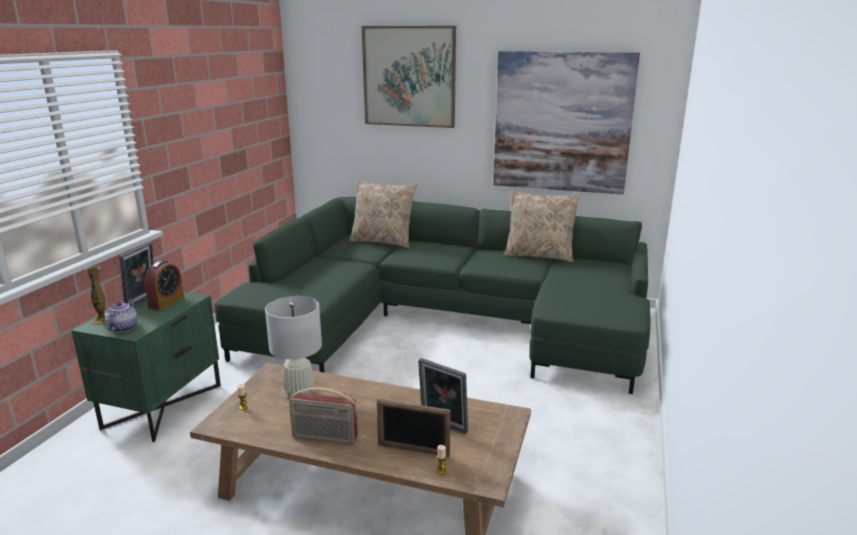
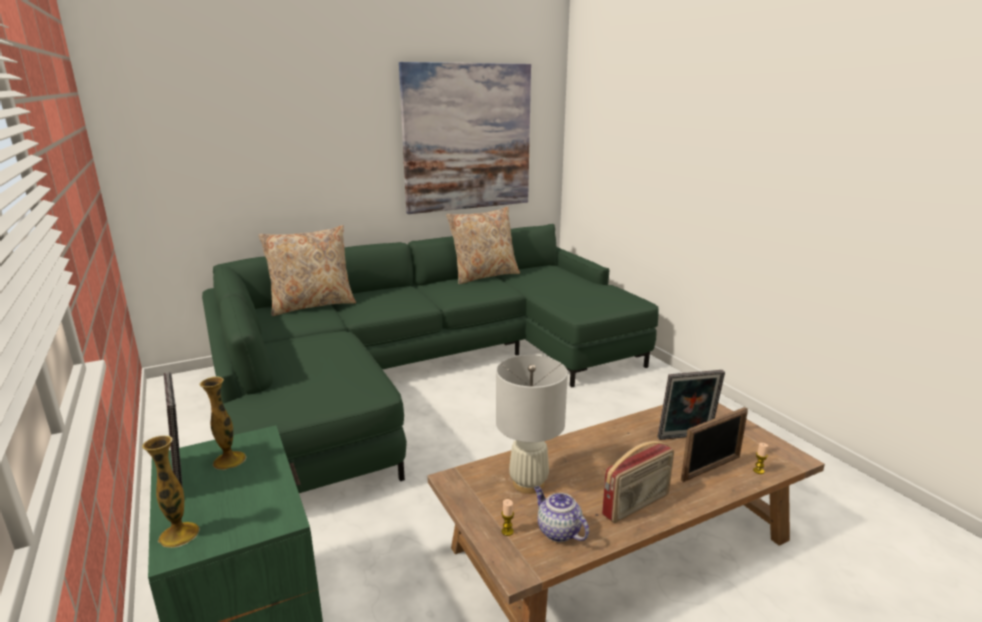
camera: 45 degrees left, 0 degrees up
teapot [105,299,137,332] -> teapot moved to [534,486,589,542]
alarm clock [144,261,184,310] -> vase [199,376,246,470]
picture [362,26,456,128] -> none

